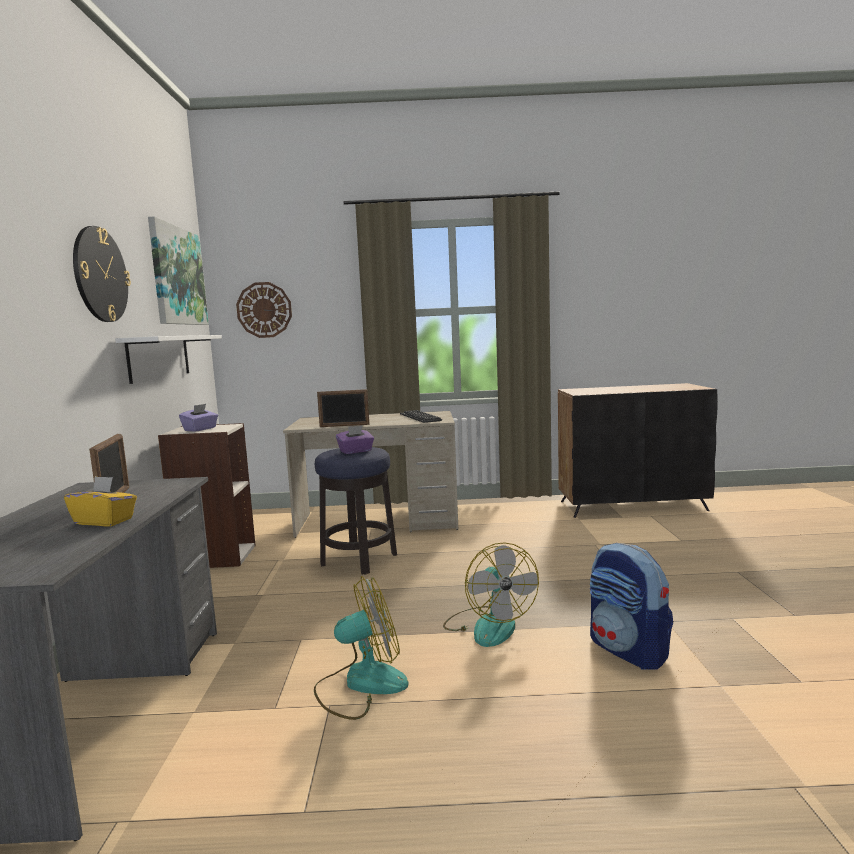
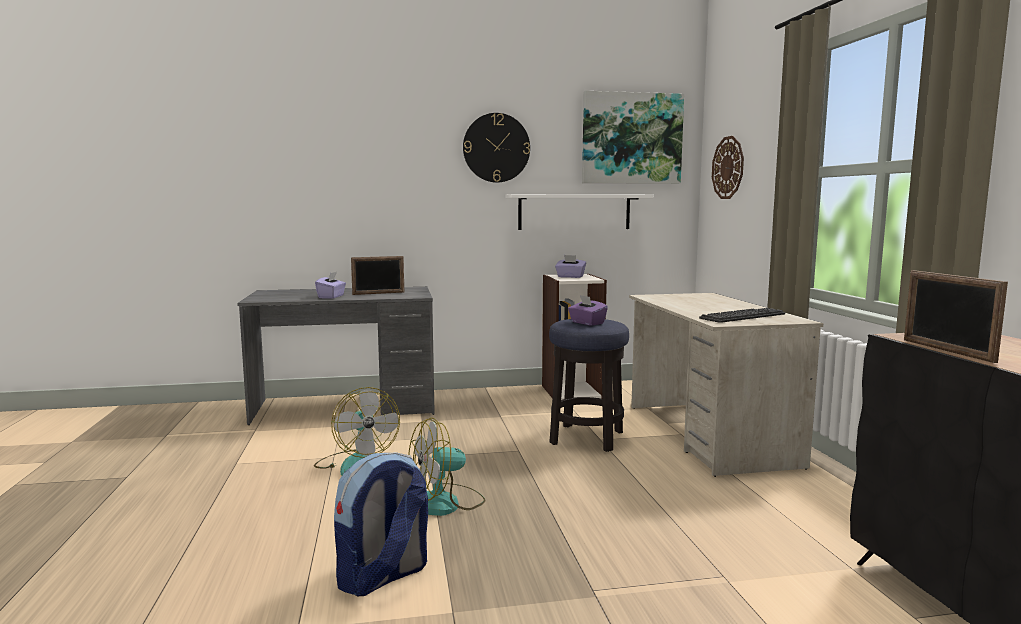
camera: 80 degrees right, 0 degrees up
yellow tissue box [64,476,137,527] -> purple tissue box [315,272,346,299]
picture frame [317,389,370,427] -> picture frame moved to [904,270,1008,363]

